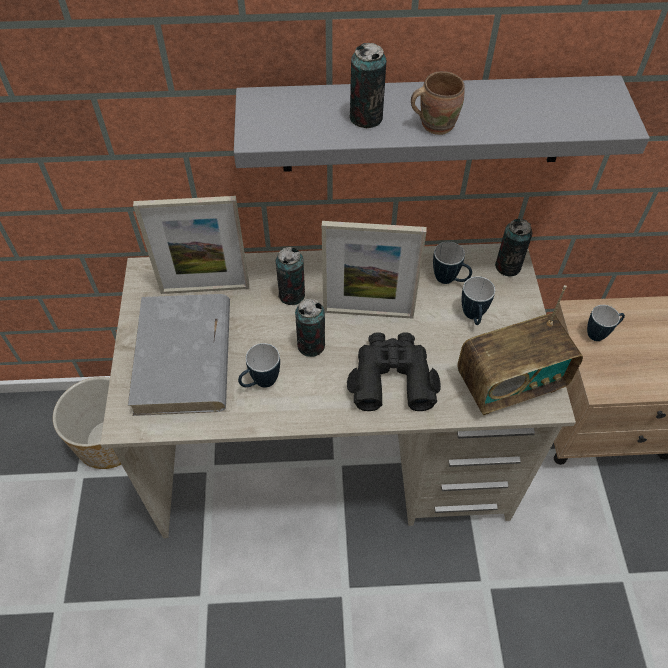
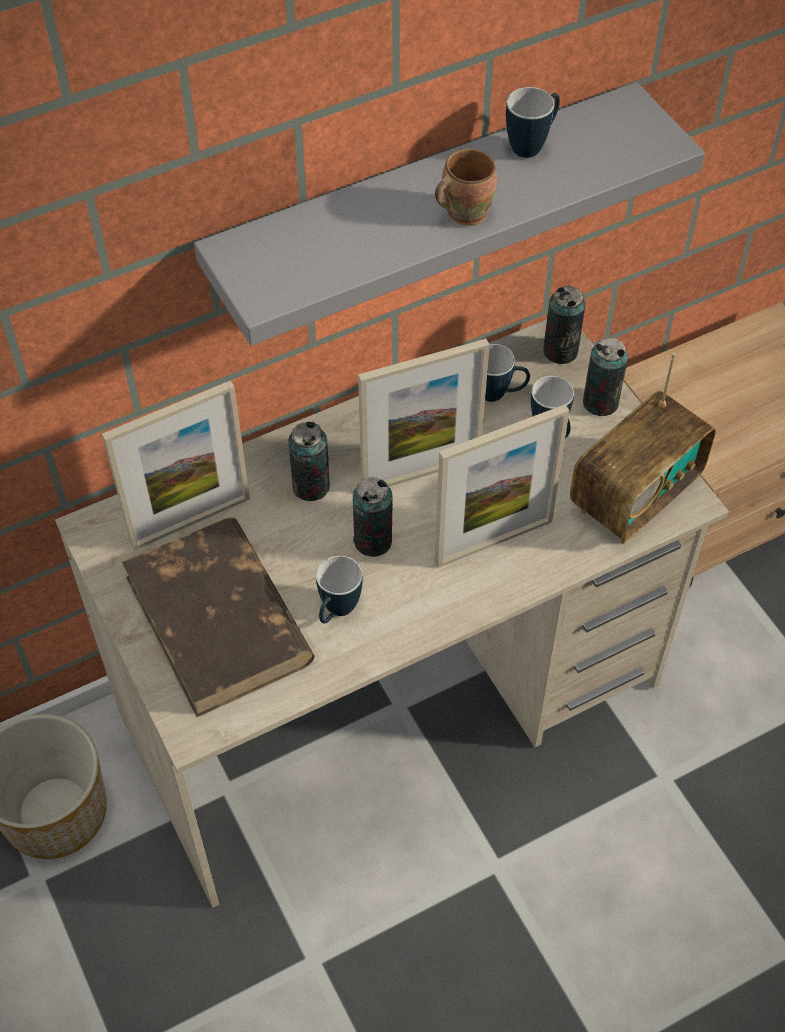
camera: 25 degrees left, 0 degrees up
grey book [128,294,230,416] -> brown book [122,518,315,717]
black binoculars [347,332,441,411] -> picture frame [435,404,570,568]
can [349,43,387,128] -> can moved to [583,337,628,416]
mug [587,305,625,341] -> mug moved to [506,87,560,158]

